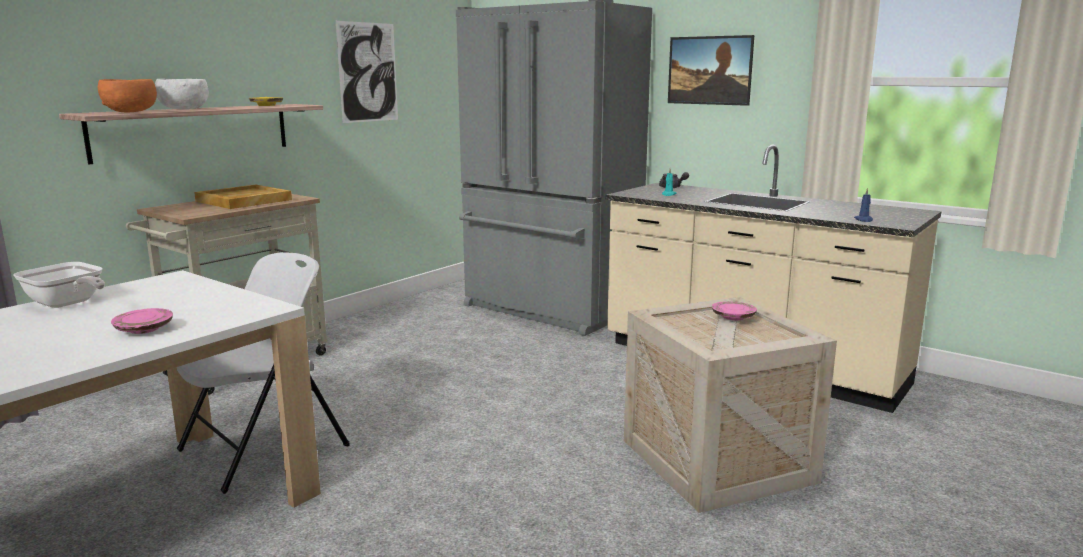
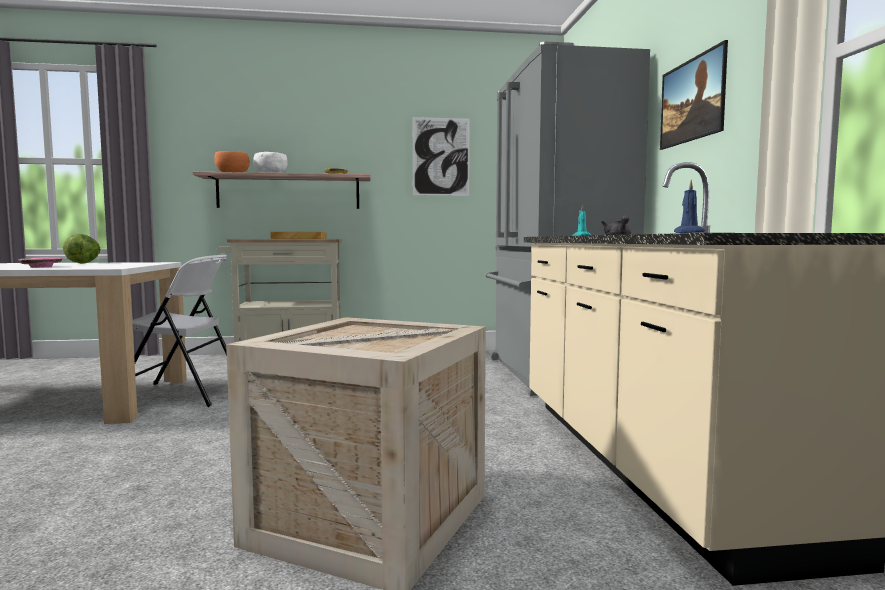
camera: 45 degrees right, 10 degrees down
frying pan [14,262,105,308] -> lettuce [63,234,100,263]
pink plate [712,301,757,320] -> none

